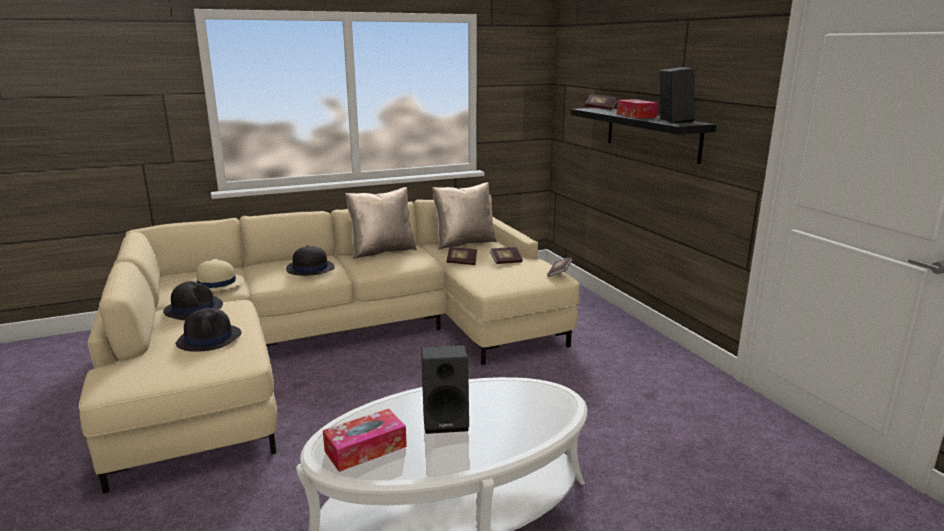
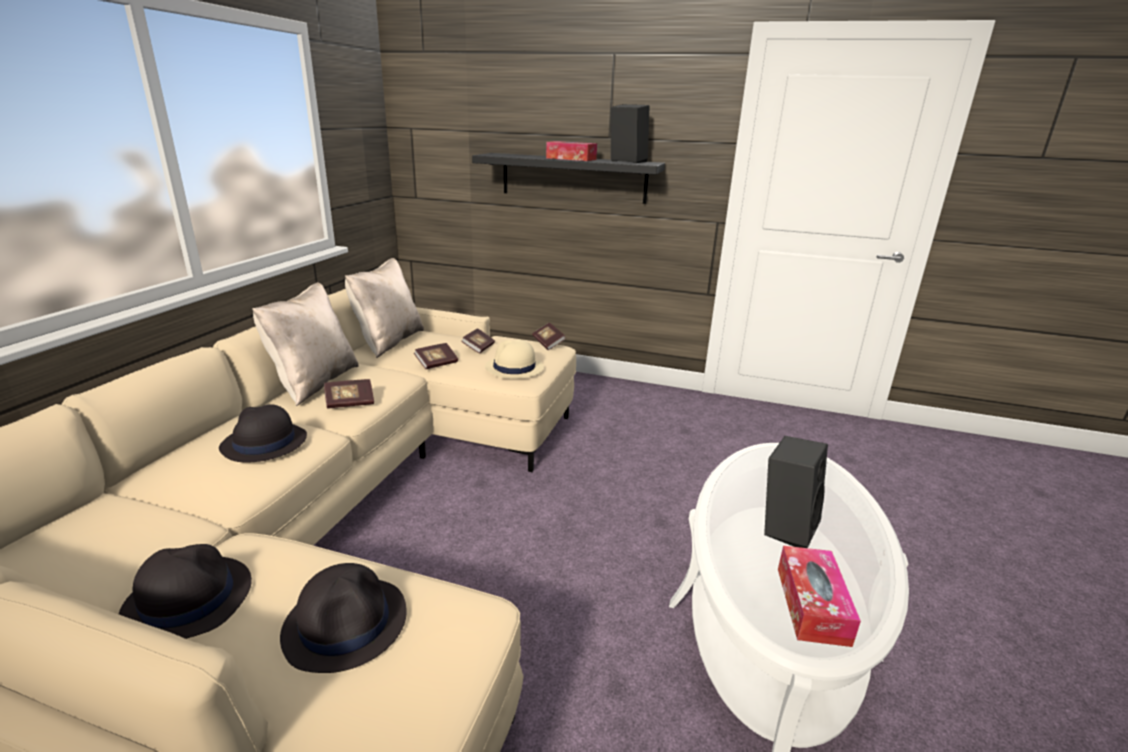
camera: 50 degrees left, 5 degrees up
beige hat [192,259,244,291] -> beige hat moved to [485,340,544,379]
book [585,95,617,110] -> book moved to [324,379,374,409]

